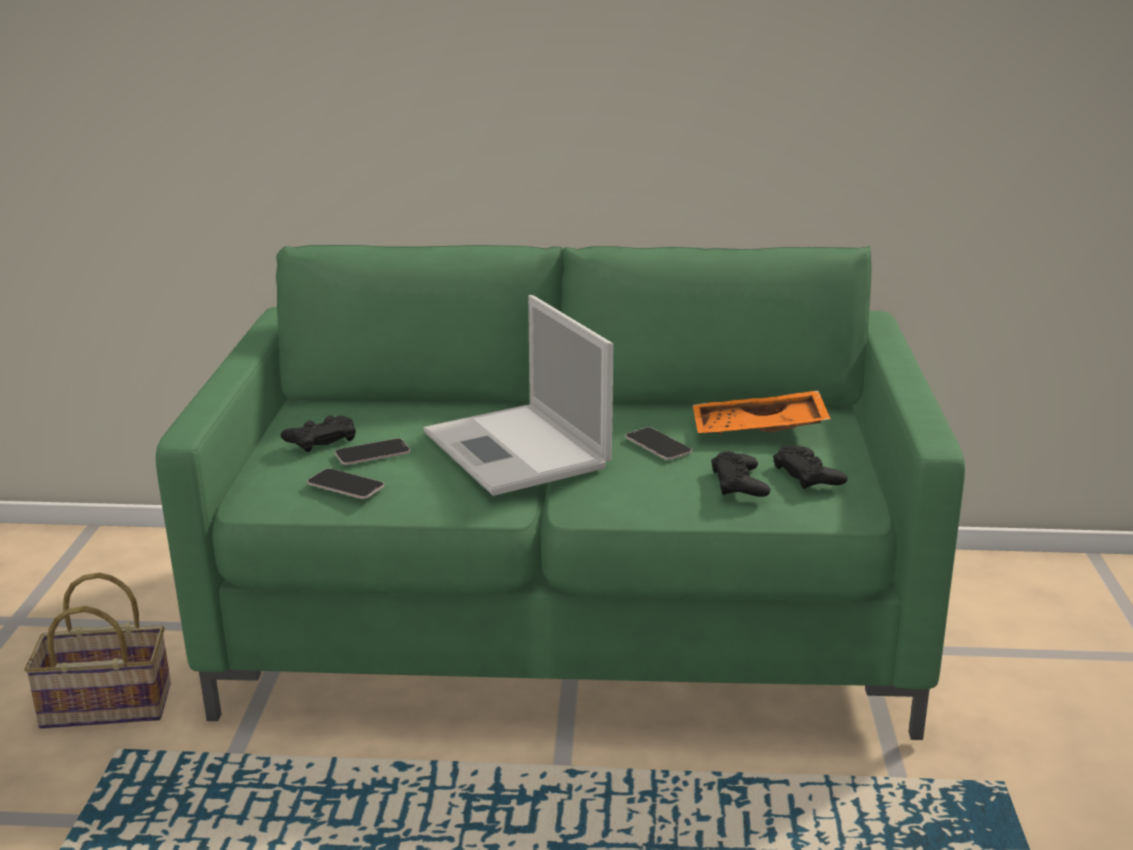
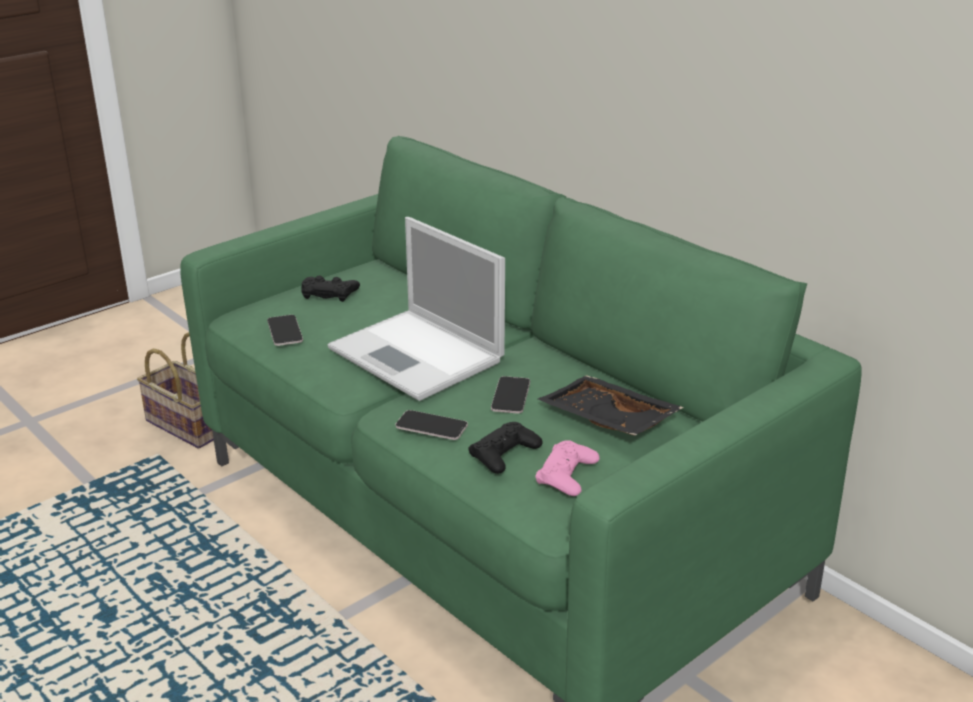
camera: 45 degrees right, 5 degrees up
phone [335,438,410,465] -> phone moved to [395,410,468,440]
laptop [424,295,614,496] -> laptop turned 60 degrees counterclockwise [328,217,505,401]
orange tray [693,391,830,434] -> black tray [538,375,684,436]
black game controller [773,446,848,489] -> pink game controller [535,440,600,496]

